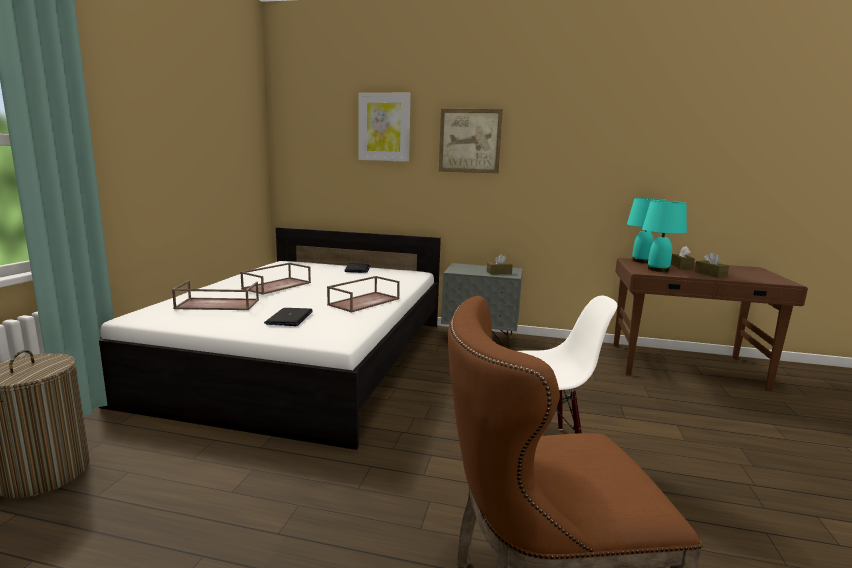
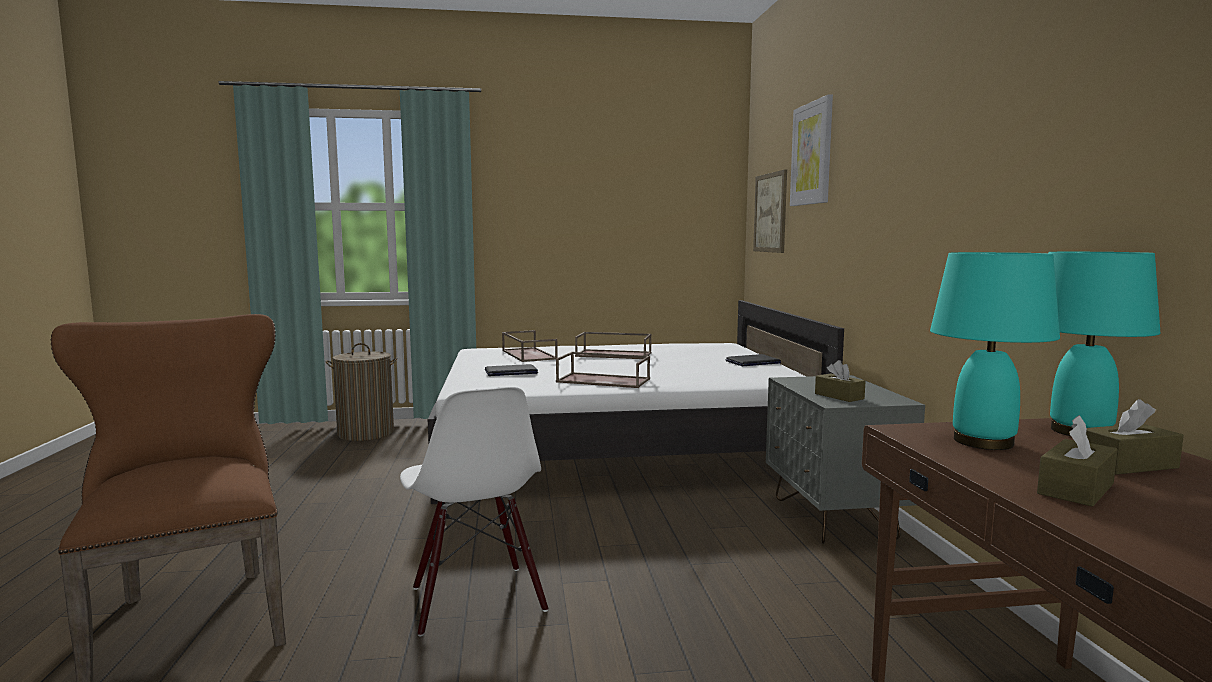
camera: 70 degrees right, 5 degrees down
picture [439,109,503,174] -> picture moved to [753,170,787,253]

